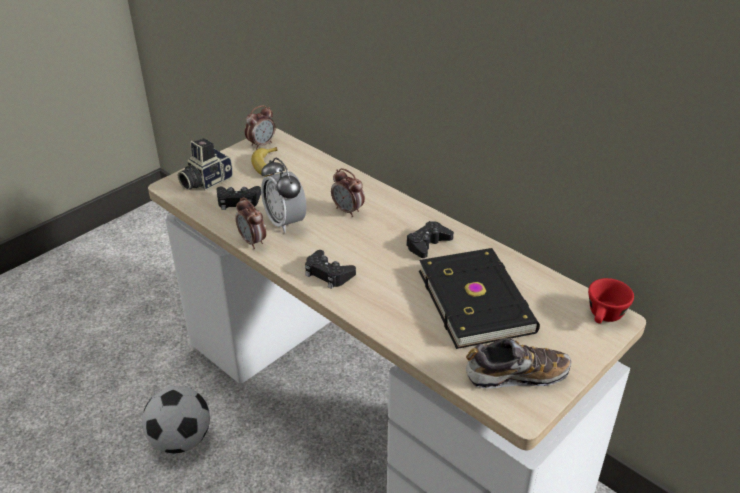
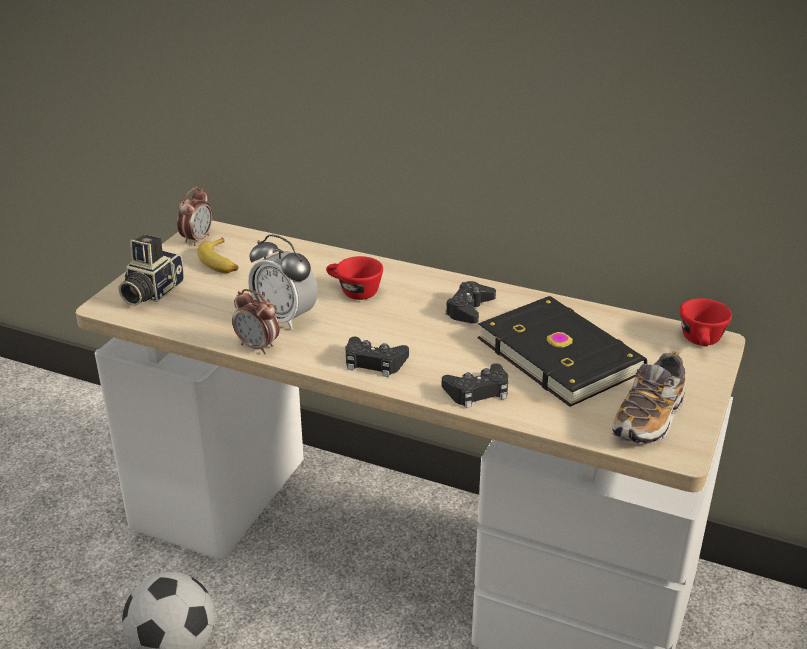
camera: 20 degrees left, 5 degrees down
black game controller [217,186,261,210] -> black game controller moved to [442,364,508,408]
alarm clock [331,168,365,217] -> red cup [326,256,383,300]
shoe [466,338,571,389] -> shoe turned 150 degrees clockwise [612,351,686,444]

